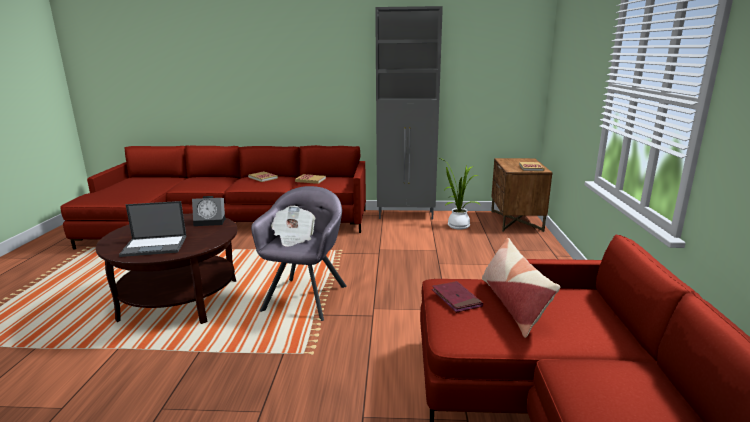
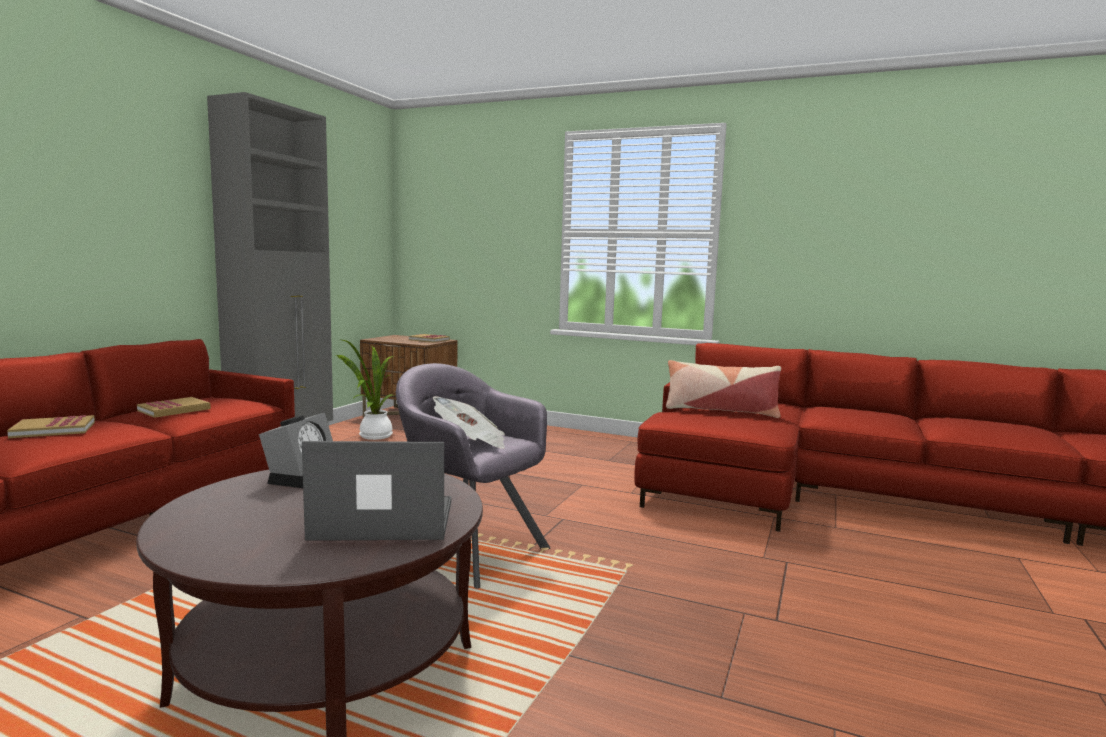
camera: 70 degrees left, 10 degrees down
laptop [119,201,186,257] -> laptop turned 105 degrees counterclockwise [302,441,451,541]
red book [432,281,483,313] -> none

